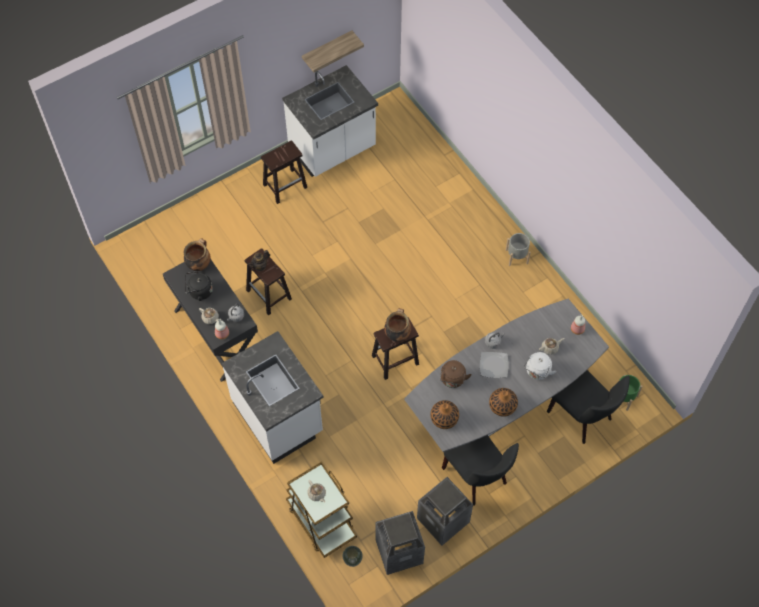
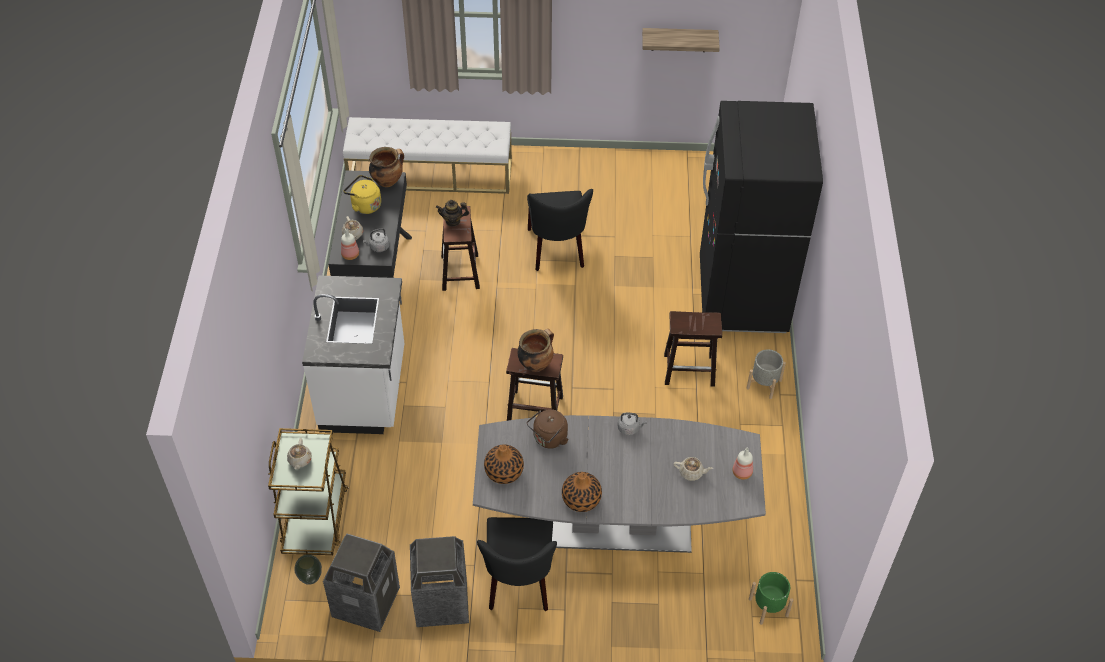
camera: 35 degrees right, 10 degrees down
black kettle [185,271,213,301] -> yellow kettle [344,175,381,214]
brown stool [261,140,307,204] -> brown stool moved to [664,311,722,387]
white counter [282,65,378,177] -> none
plate [480,352,509,378] -> none
white kettle [524,352,556,380] -> none
black chair [547,370,630,444] -> black chair moved to [527,189,593,271]
none -> white bench [343,117,512,194]
none -> black fridge [700,101,823,333]

